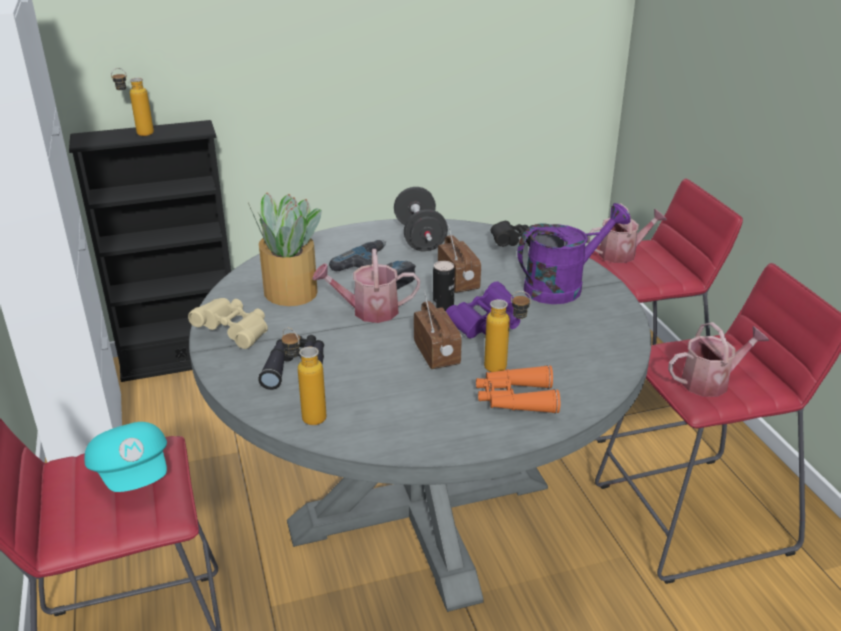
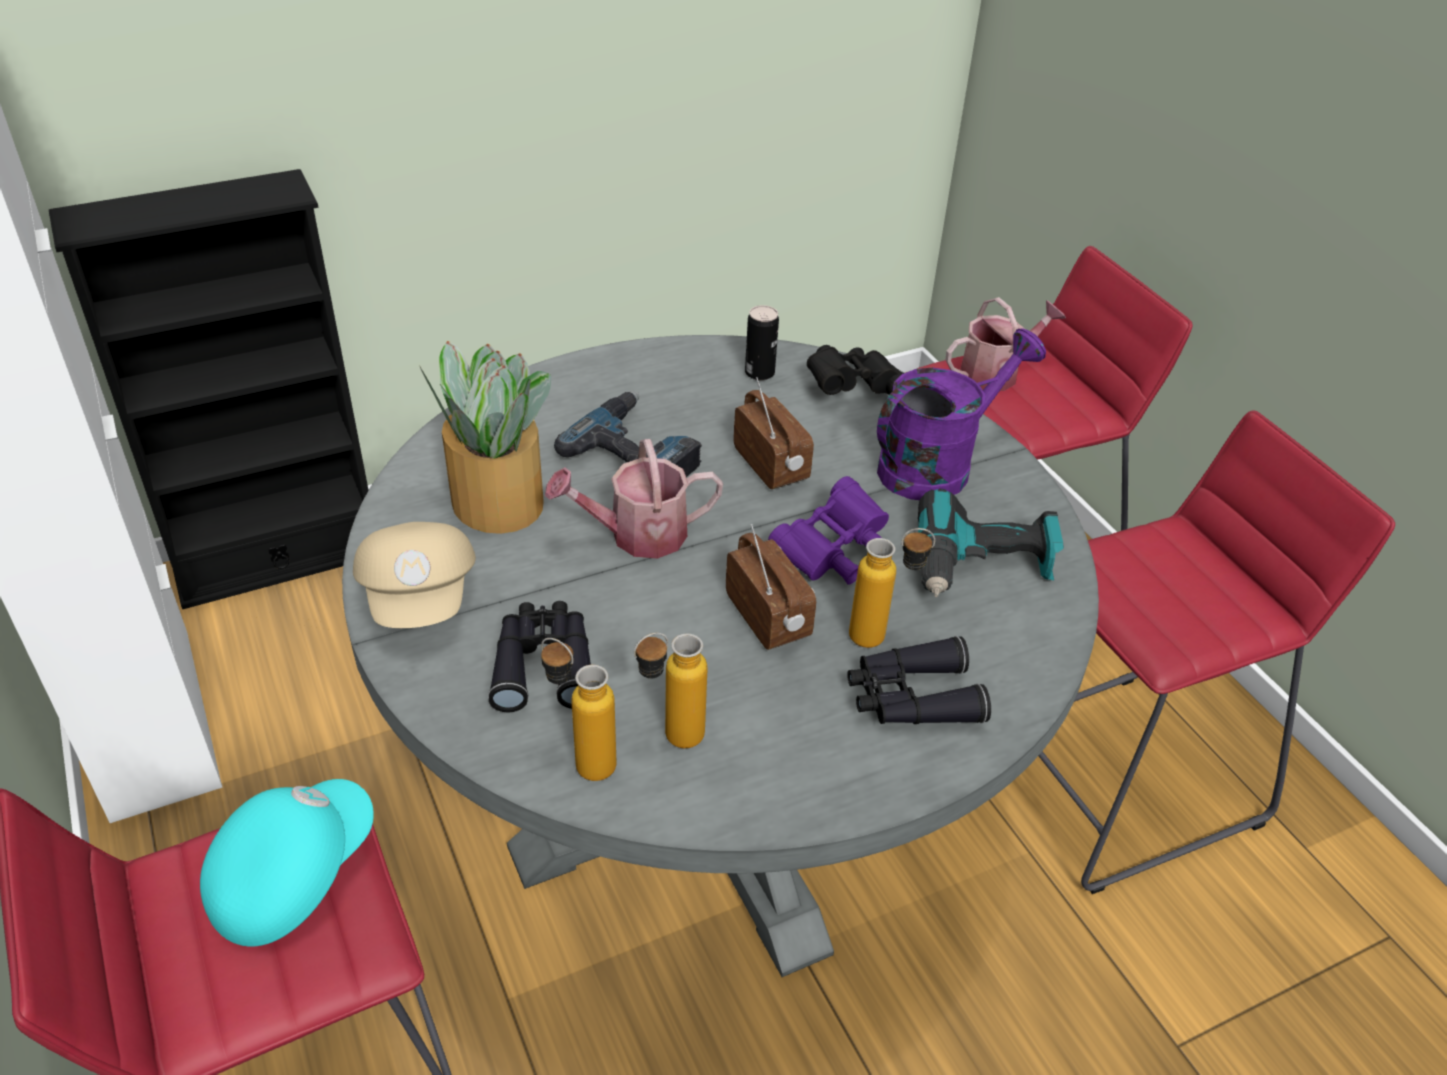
camera: 10 degrees left, 10 degrees up
turquoise cap [84,422,167,492] -> turquoise cap turned 105 degrees counterclockwise [200,779,374,947]
bottle [111,68,154,136] -> bottle moved to [634,633,708,748]
beige binoculars [188,298,268,349] -> beige cap [353,522,476,628]
black dumbbell [394,187,448,251] -> none
can [433,261,455,311] -> can moved to [745,305,779,380]
orange binoculars [476,365,560,414] -> black binoculars [847,636,991,724]
watering can [668,322,769,397] -> none
none -> power drill [918,489,1064,597]

